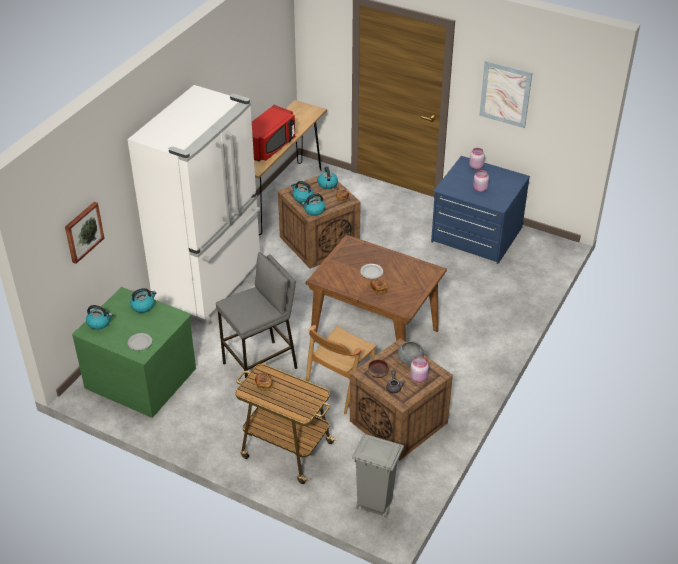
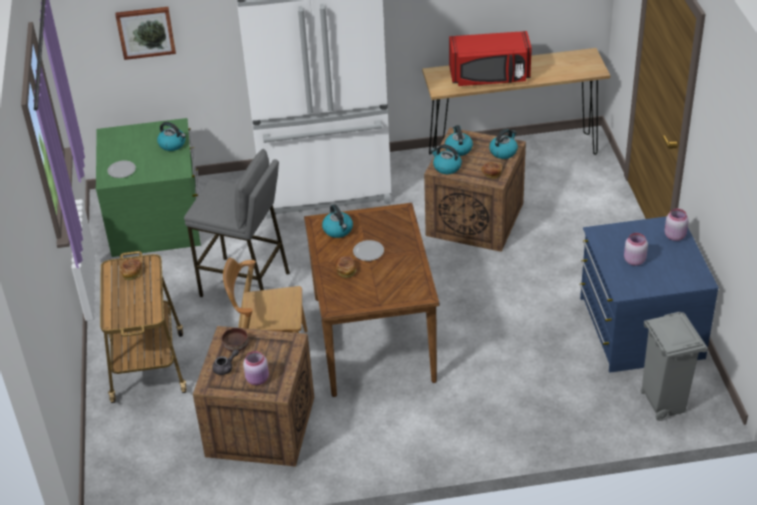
camera: 55 degrees right, 0 degrees up
kettle [86,305,112,330] -> kettle moved to [322,204,353,238]
grey trash can [352,434,404,518] -> grey trash can moved to [640,312,708,421]
grey bowl [398,341,424,365] -> none
picture [479,60,532,128] -> none

